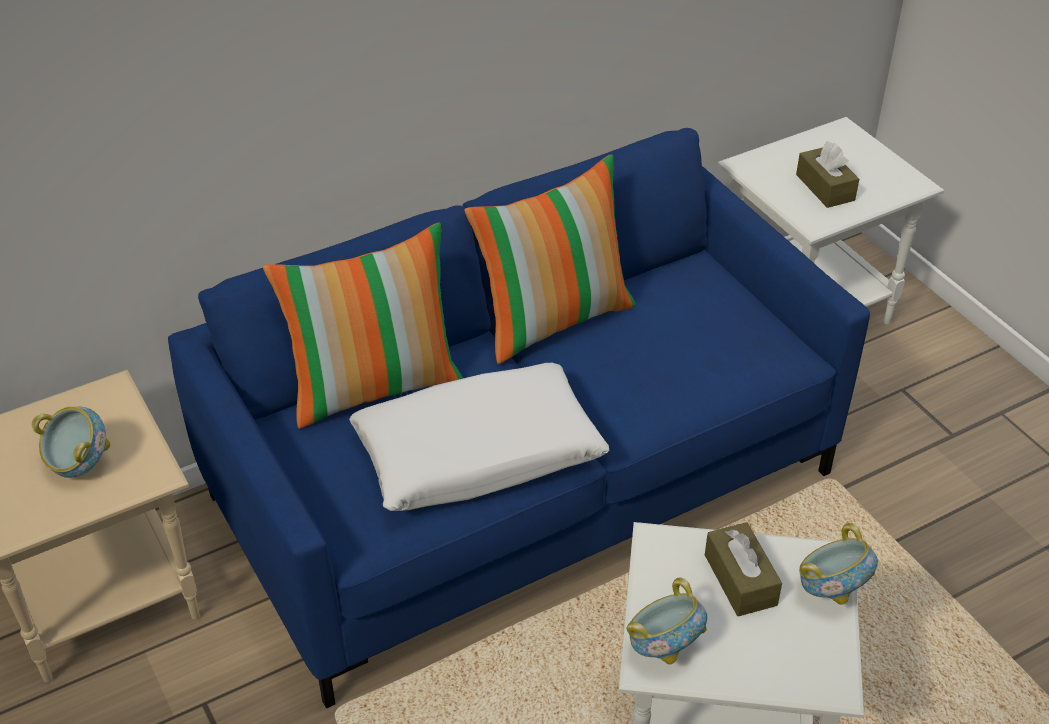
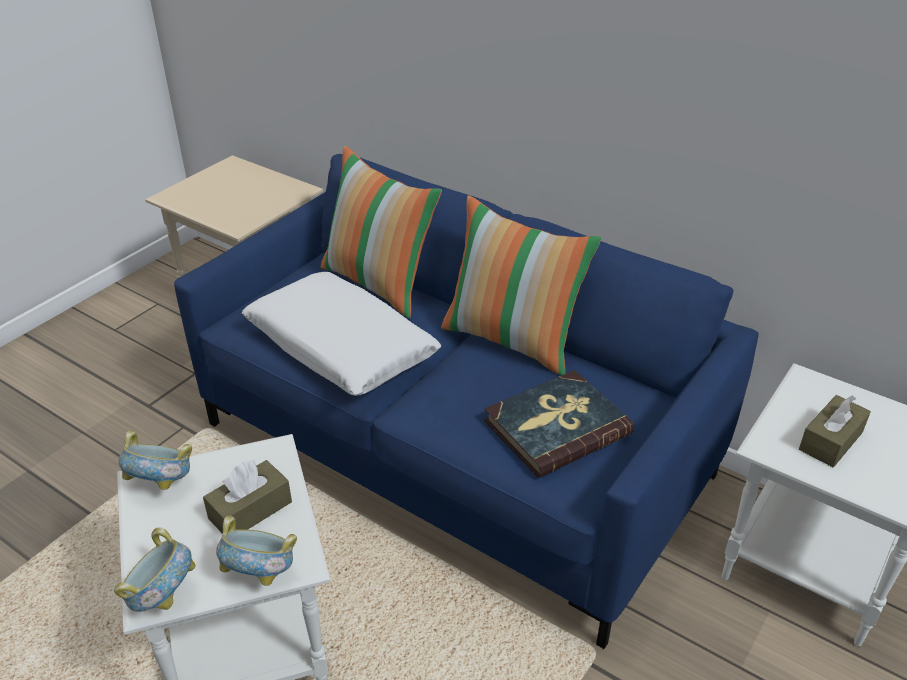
camera: 65 degrees right, 5 degrees down
bowl [32,407,110,478] -> bowl moved to [114,527,196,612]
none -> book [484,370,634,478]

